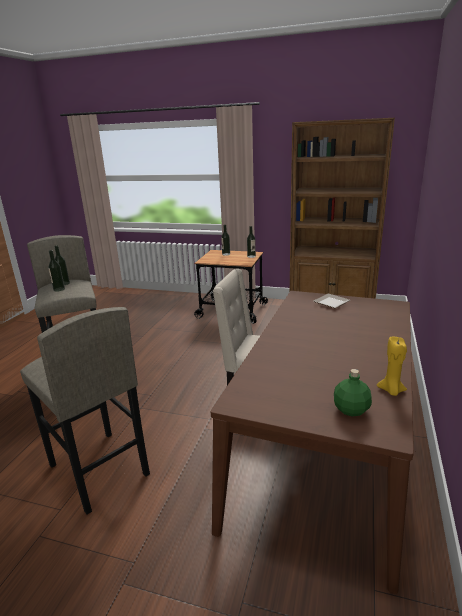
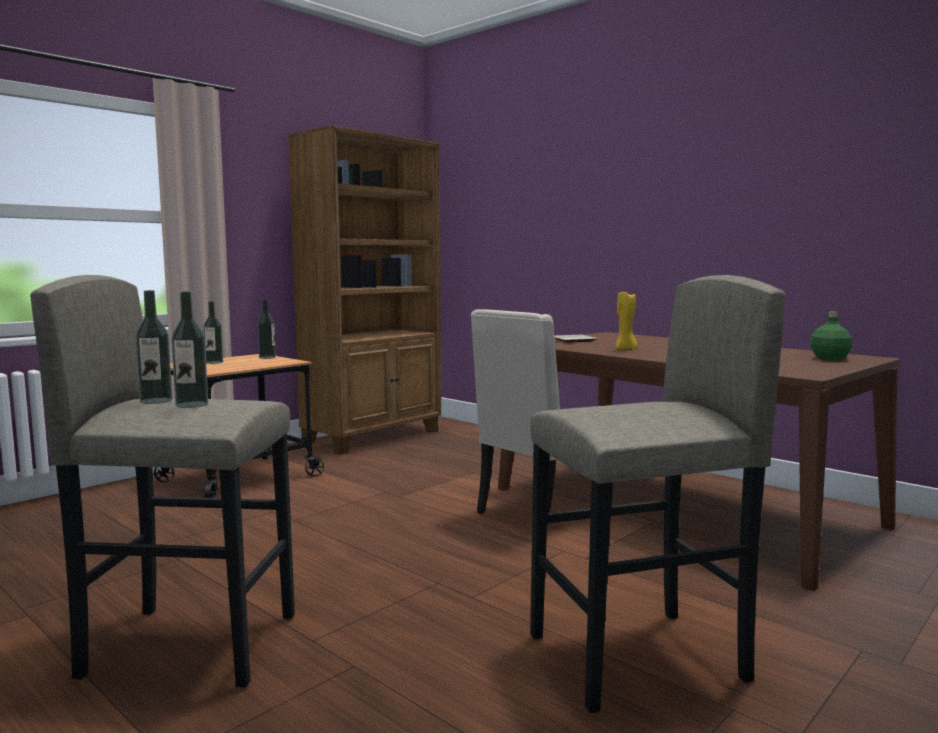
camera: 65 degrees left, 15 degrees down
yellow candle [377,337,407,396] -> yellow candle moved to [616,292,638,349]

